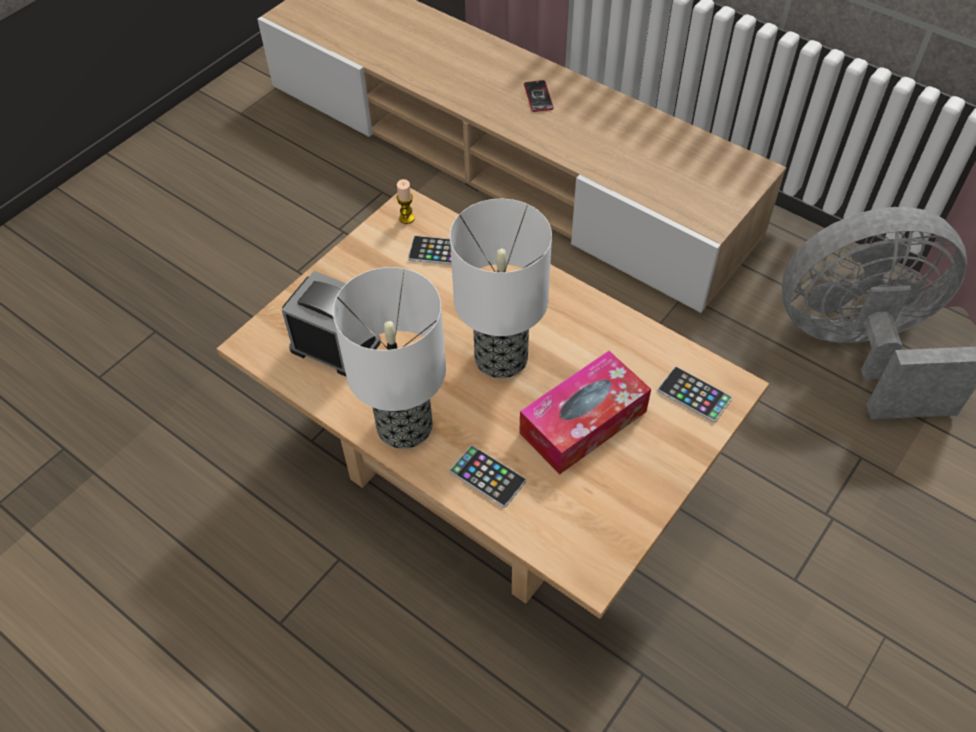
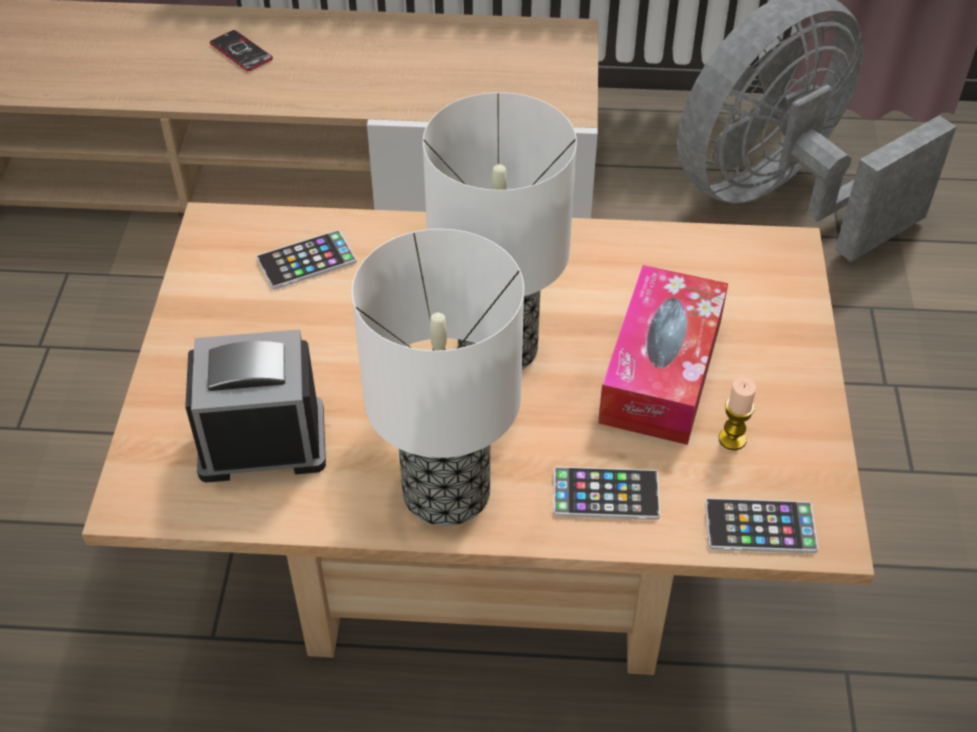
camera: 35 degrees left, 5 degrees down
candle [397,179,415,224] -> candle moved to [719,377,756,450]
phone [658,366,732,423] -> phone moved to [705,498,818,554]

